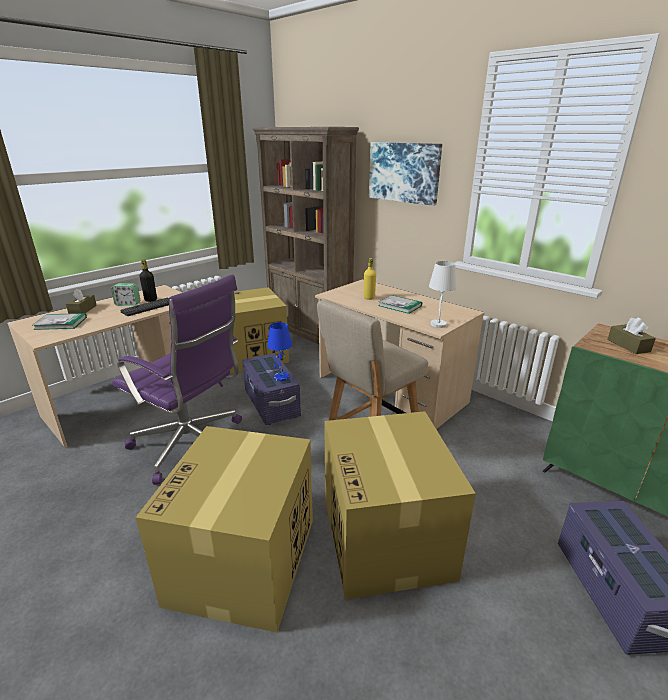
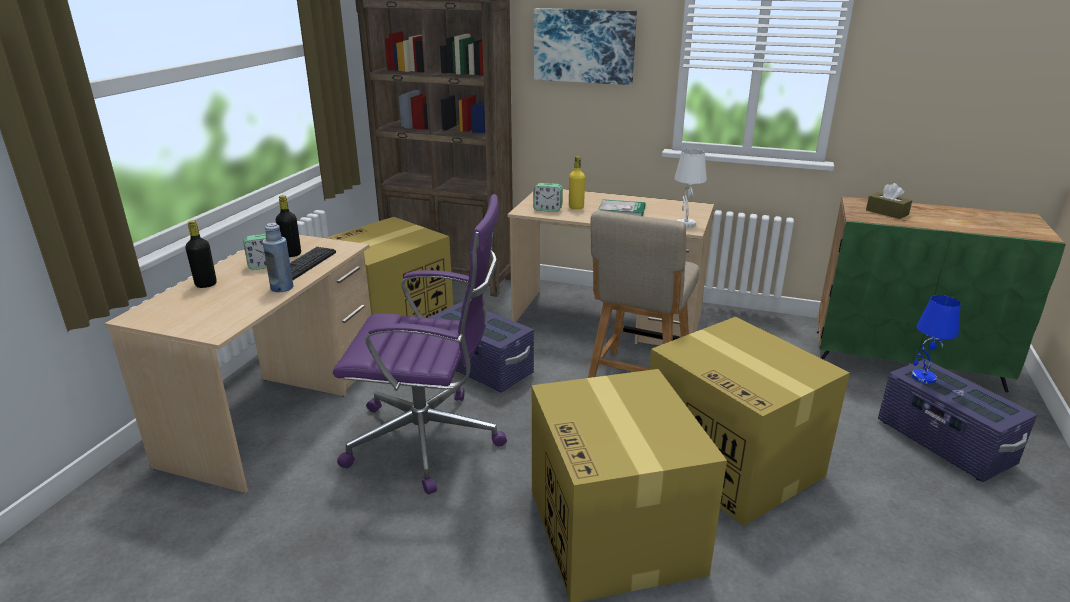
camera: 25 degrees left, 0 degrees up
book [33,313,87,330] -> none
brown tissue box [66,288,97,314] -> black bottle [185,220,217,288]
blue table lamp [267,322,292,381] -> blue table lamp moved to [912,295,961,384]
none -> blue bottle [263,223,293,292]
none -> alarm clock [533,183,563,212]

